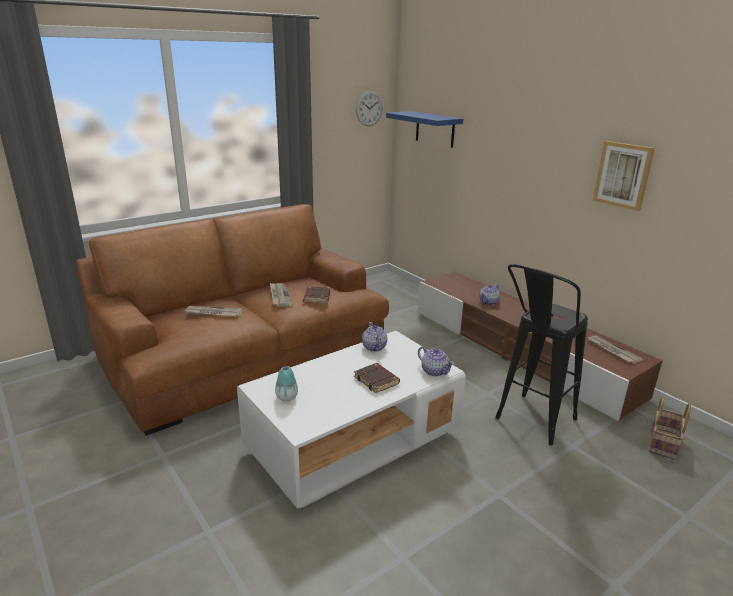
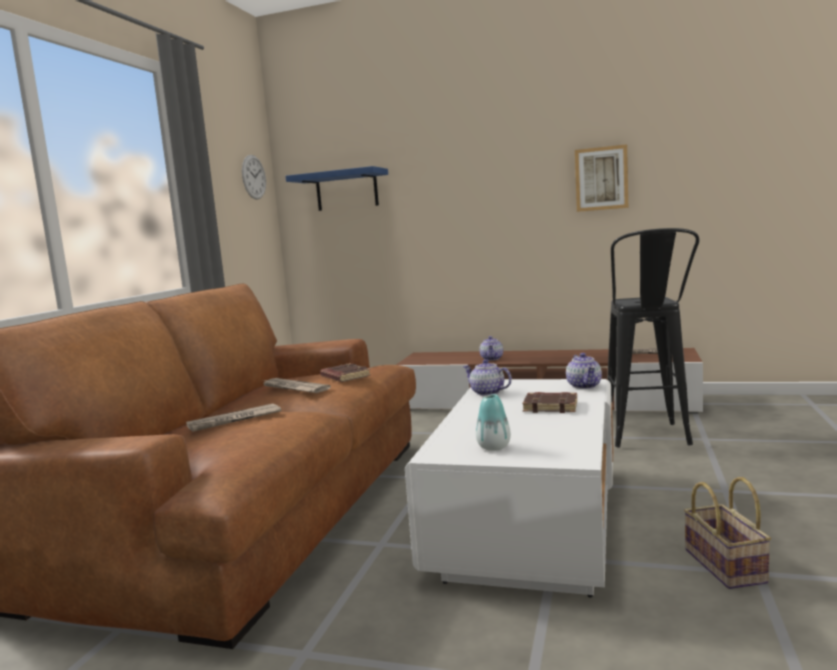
camera: 35 degrees left, 15 degrees down
teapot [418,346,455,377] -> teapot turned 75 degrees clockwise [566,353,602,389]
basket [649,396,691,460] -> basket moved to [684,477,771,589]

